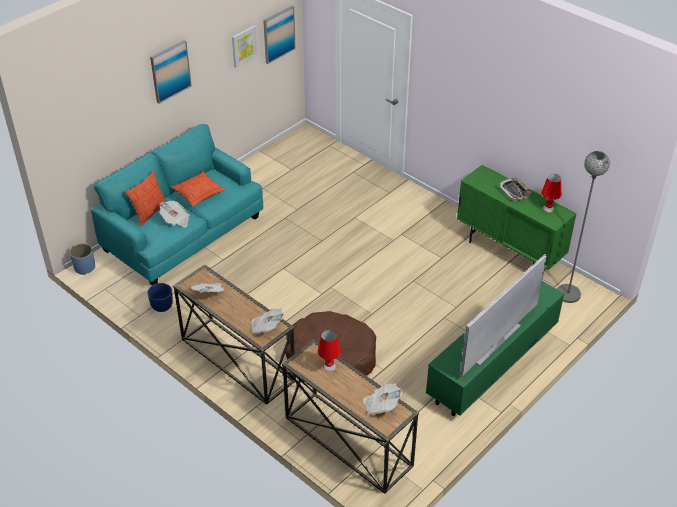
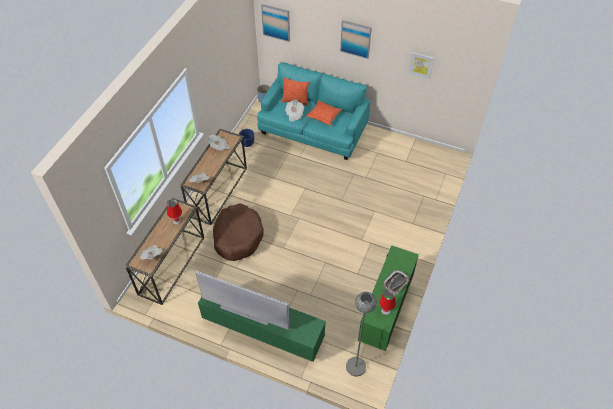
camera: 70 degrees right, 10 degrees up
picture [263,6,296,64] -> picture moved to [261,4,290,42]

